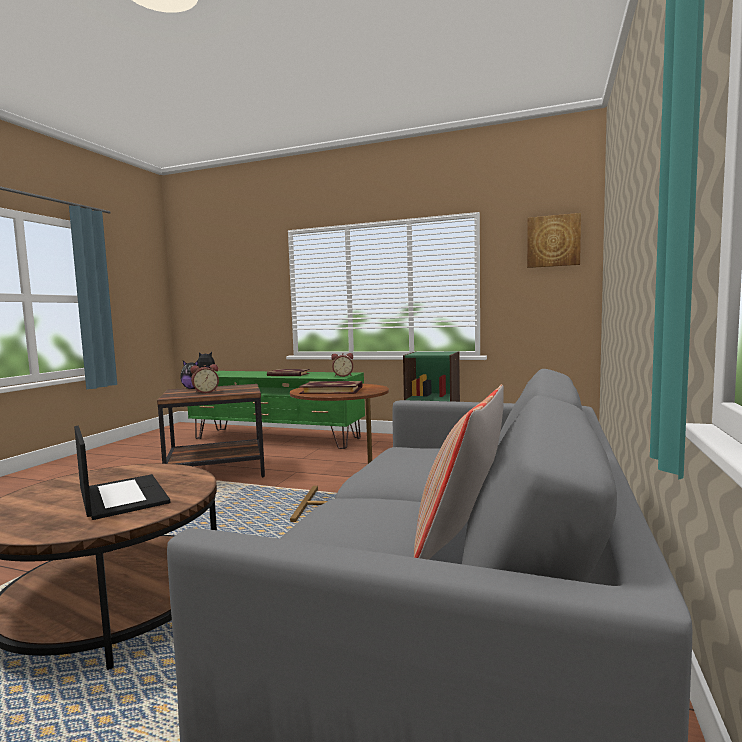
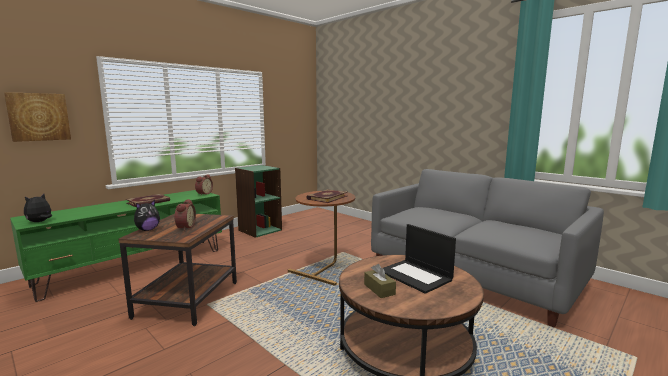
camera: 65 degrees left, 5 degrees up
laptop [74,426,170,520] -> laptop turned 120 degrees counterclockwise [383,224,456,294]
pillow [414,384,504,560] -> none
picture [527,213,581,268] -> picture moved to [4,92,71,142]
none -> brown tissue box [364,264,396,298]

